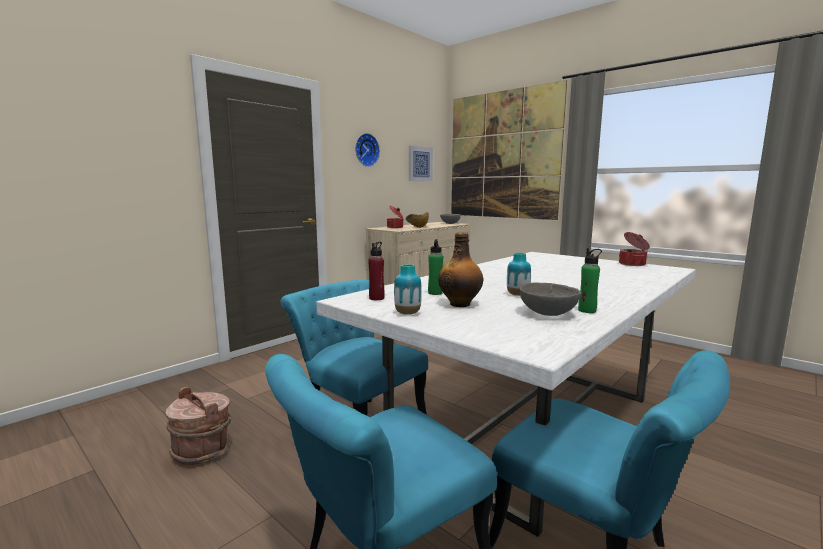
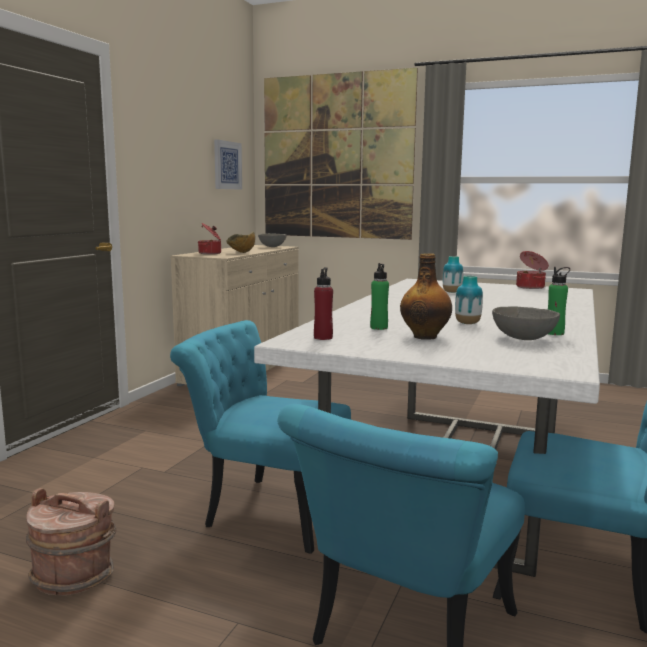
camera: 20 degrees left, 0 degrees up
wall clock [355,133,380,167] -> none
vase [394,264,422,315] -> vase moved to [443,256,463,293]

